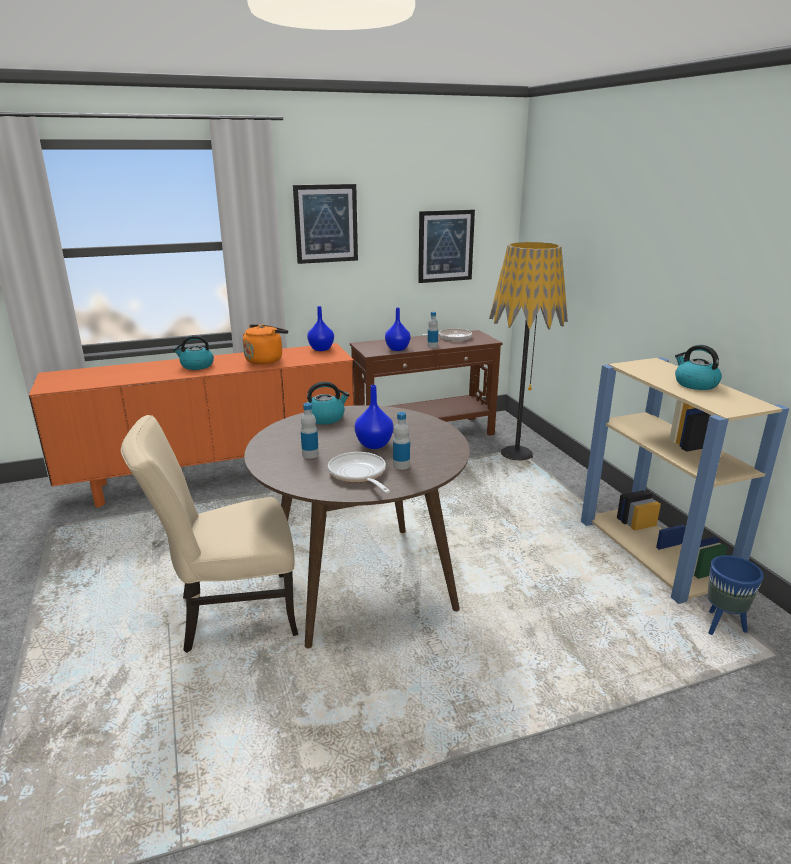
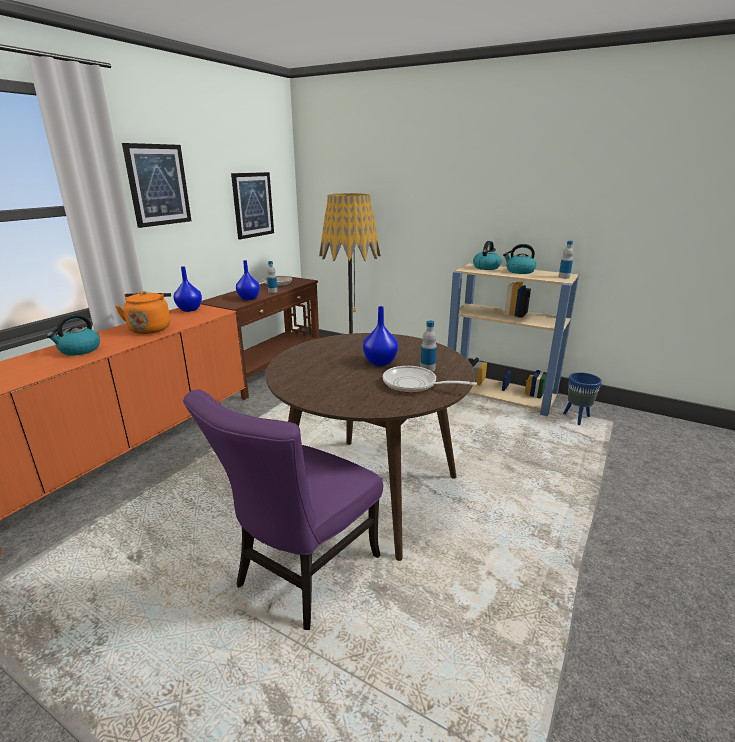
camera: 40 degrees left, 0 degrees up
beige chair [121,415,298,653] -> purple chair [183,389,383,630]
bottle [301,403,319,459] -> bottle moved to [559,241,574,279]
kettle [307,381,349,424] -> kettle moved to [473,241,501,270]

